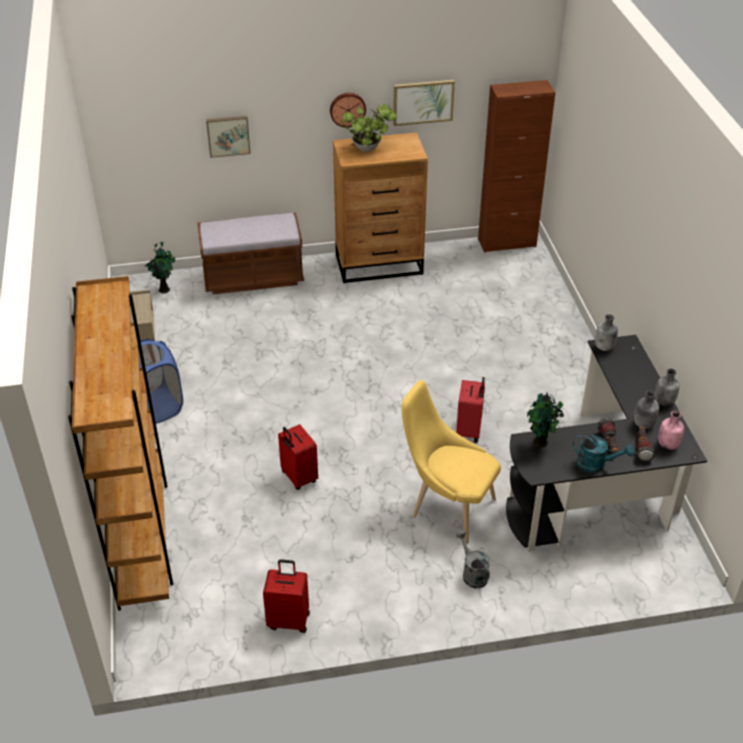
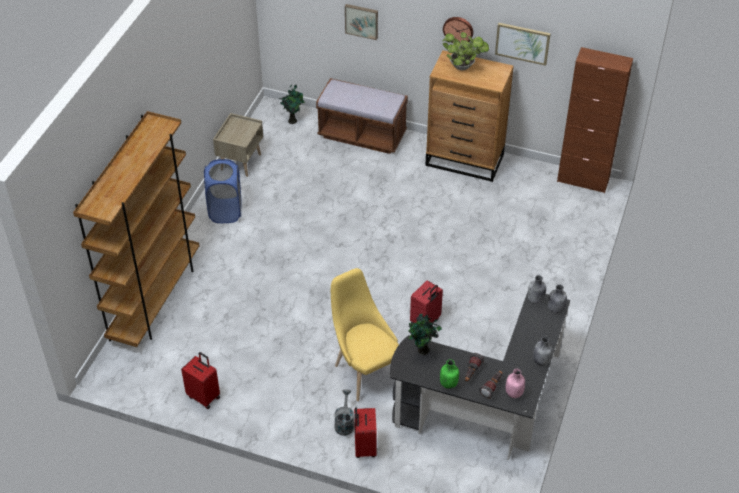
camera: 30 degrees right, 5 degrees up
red suitcase [278,424,318,490] -> red suitcase moved to [354,407,377,458]
turquoise watering can [573,434,634,473] -> green bottle [440,359,459,389]
grey bottle [634,390,659,429] -> grey bottle moved to [548,284,567,313]

